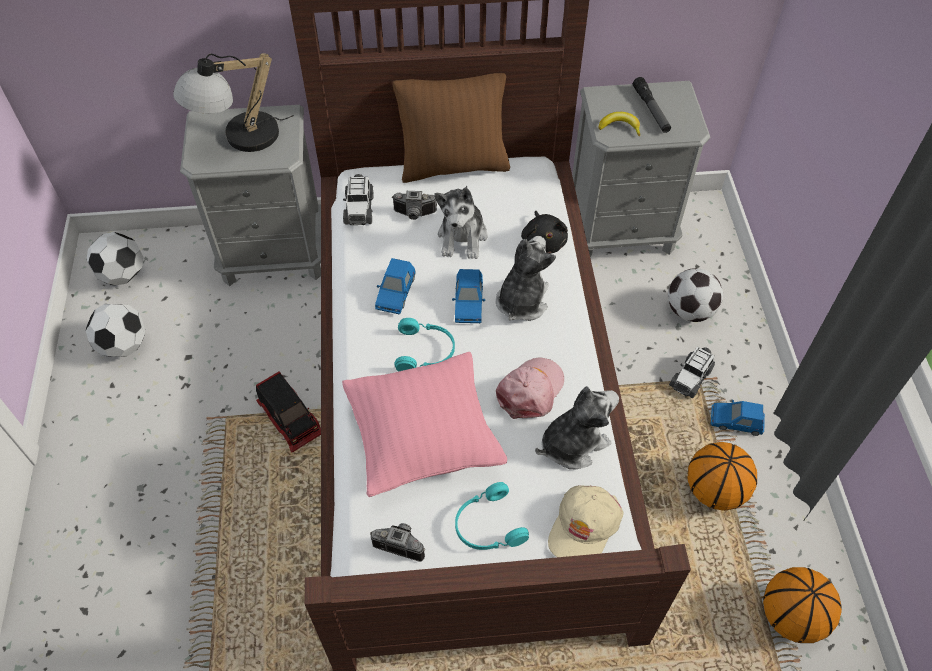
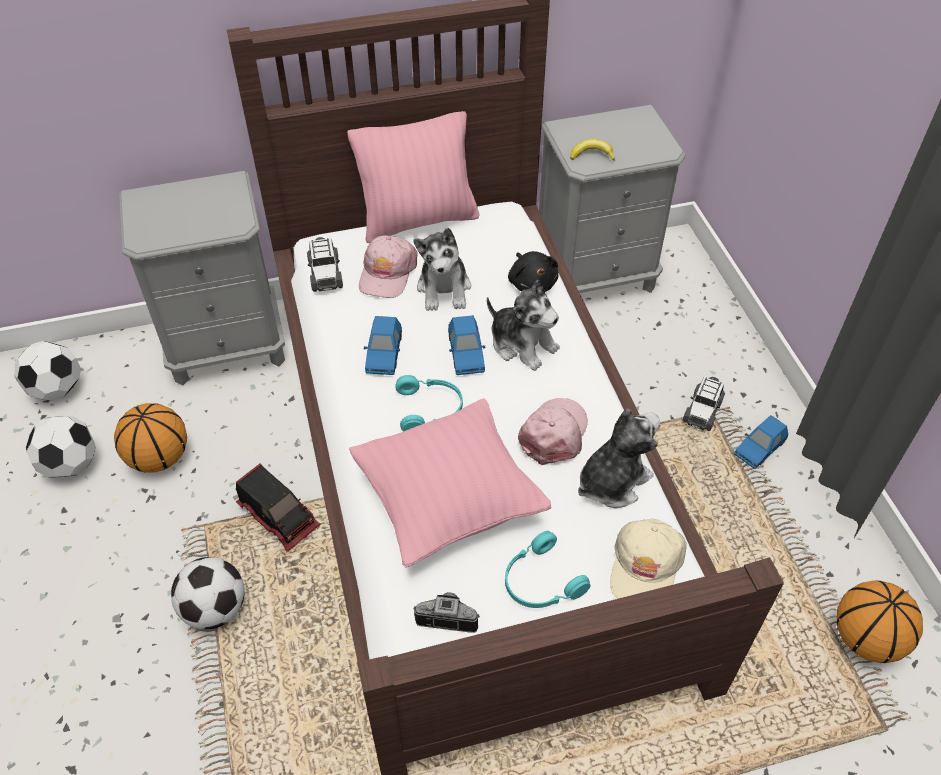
camera: 10 degrees left, 5 degrees down
table lamp [173,53,294,152] -> none
camera [392,191,437,220] -> pink cap [359,235,418,298]
brown pillow [393,73,510,183] -> pink pillow [347,111,480,243]
plush toy [496,236,556,321] -> plush toy turned 120 degrees clockwise [487,280,560,371]
flashlight [633,77,671,133] -> none
football [668,268,723,322] -> football moved to [171,557,244,629]
basketball [688,442,757,511] -> basketball moved to [114,403,187,473]
blue toy car [711,400,765,436] -> blue toy car turned 45 degrees counterclockwise [734,415,788,469]

